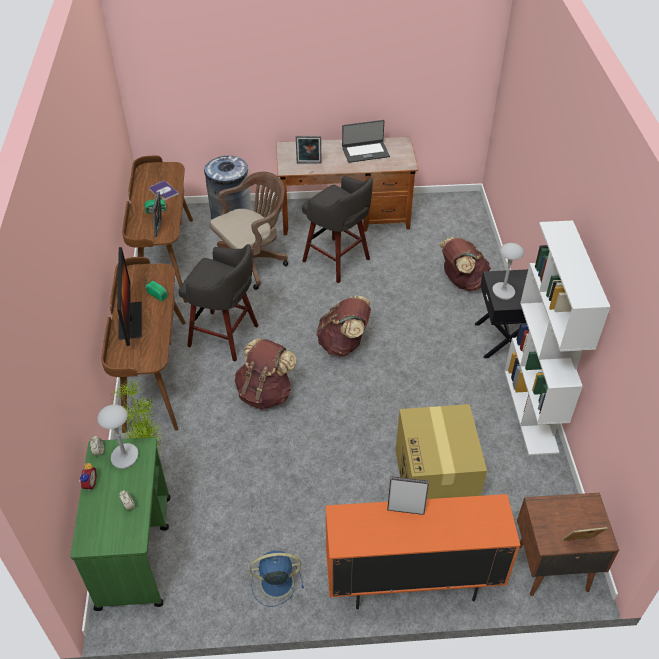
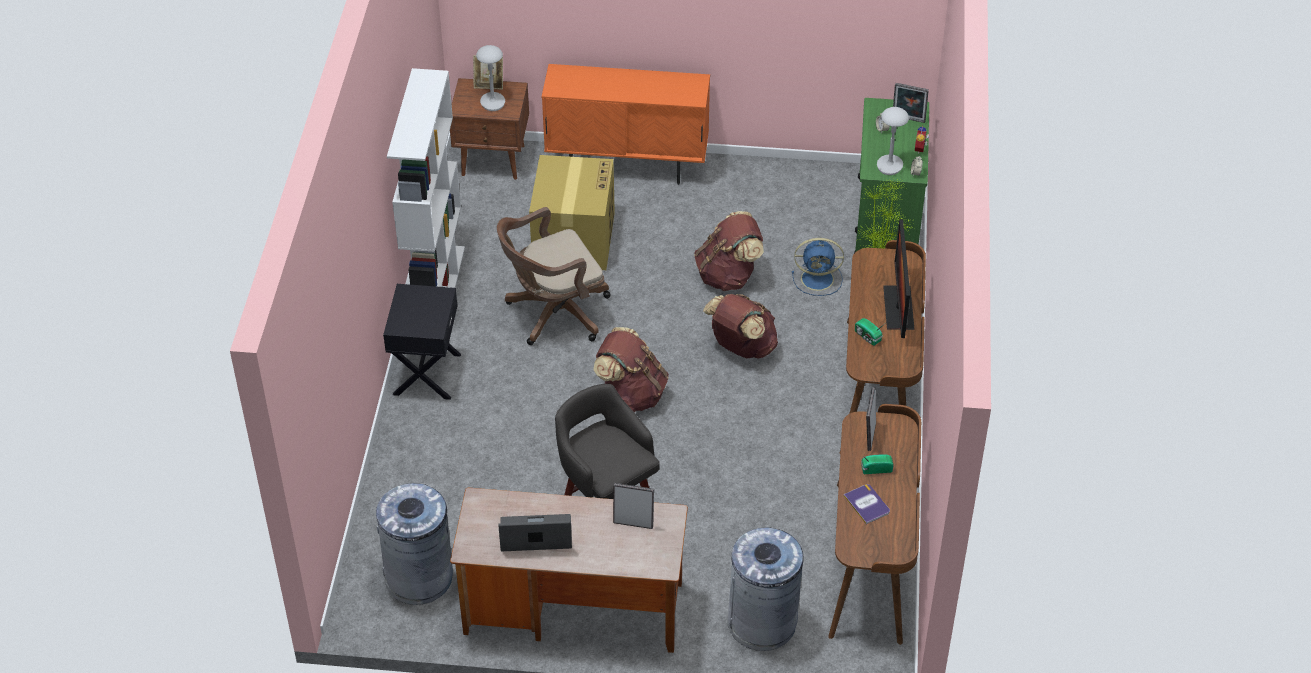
camera: 170 degrees left, 0 degrees up
grey stool [178,244,259,362] -> none
brown office chair [210,172,288,290] -> brown office chair moved to [497,207,611,345]
blue fan [250,551,304,607] -> blue fan moved to [792,238,844,296]
picture frame [387,476,429,515] -> picture frame moved to [893,83,929,123]
brown backpack [439,237,491,291] -> brown backpack moved to [694,211,764,291]
grey table lamp [492,243,524,300] -> grey table lamp moved to [476,45,505,111]
none -> grey trash can [376,483,453,605]

